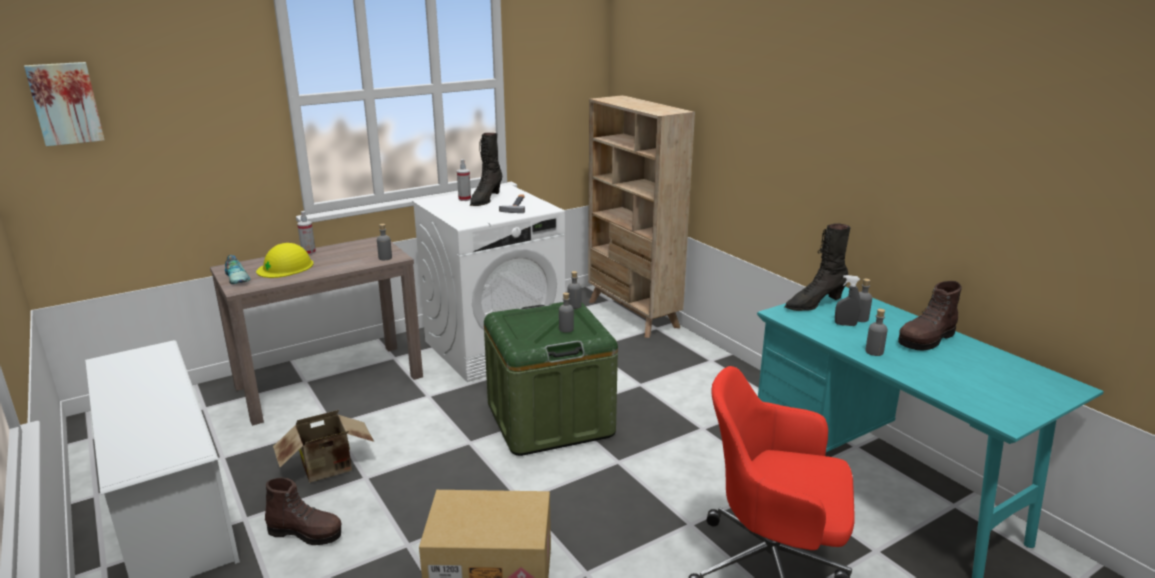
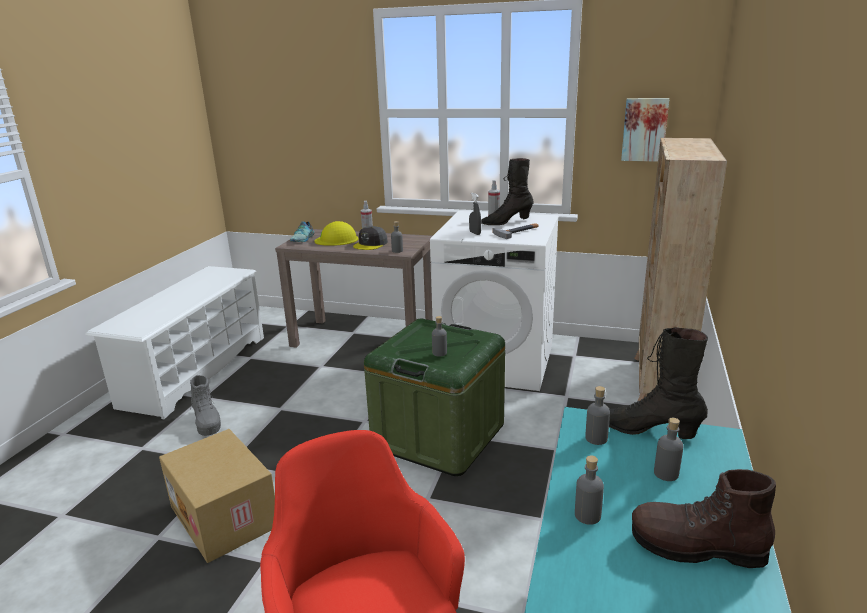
camera: 50 degrees right, 0 degrees up
picture [24,62,105,146] -> picture moved to [621,98,669,162]
brown boot [265,477,341,545] -> grey boot [190,375,221,436]
cardboard box [273,410,374,483] -> none
grey bottle [568,271,582,309] -> grey bottle moved to [585,386,610,445]
grey spray bottle [835,275,861,326] -> grey spray bottle moved to [469,193,481,235]
none -> grey cap [353,226,388,250]

